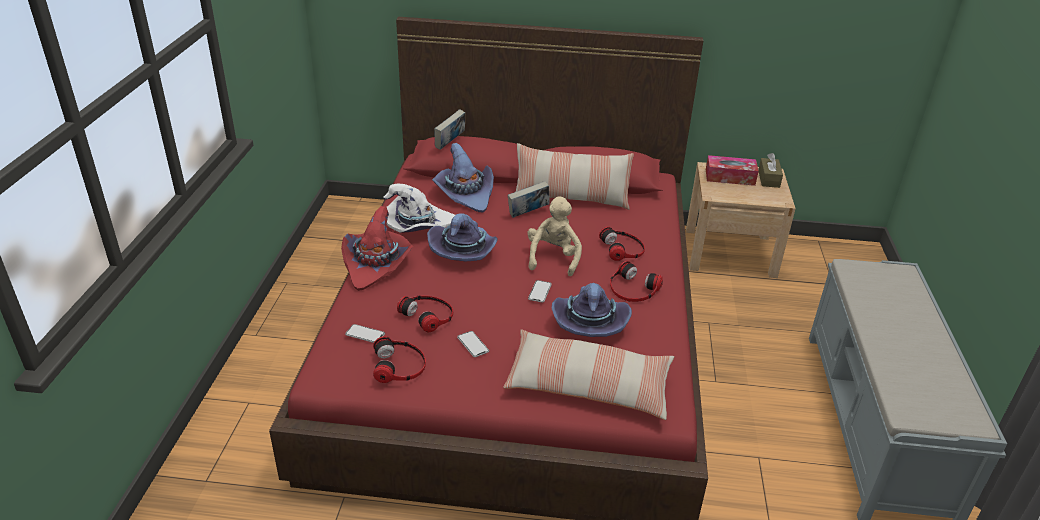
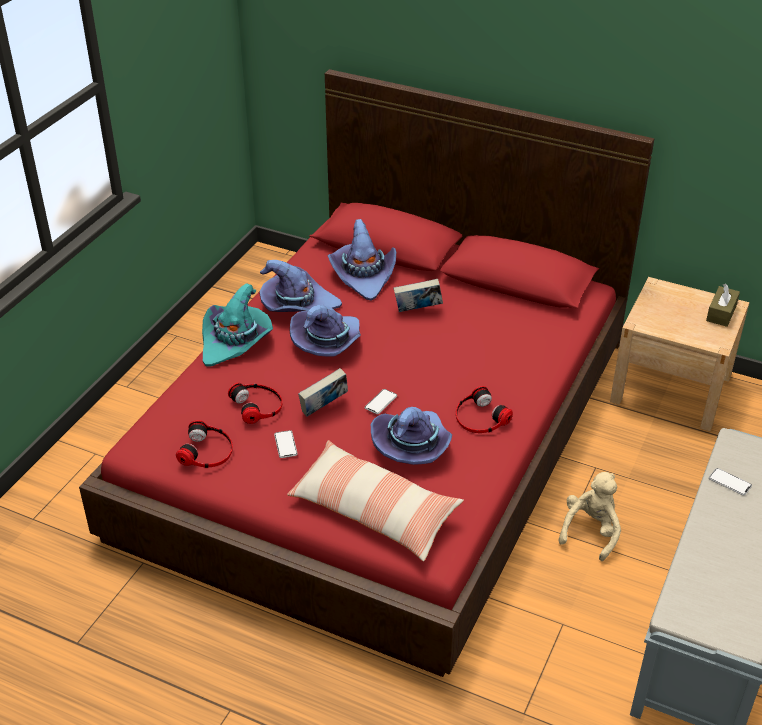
camera: 20 degrees right, 5 degrees up
red hat [341,206,413,291] -> turquoise hat [202,283,273,366]
phone [345,324,385,343] -> phone moved to [709,468,752,495]
white hat [384,184,455,233] -> purple hat [259,260,342,312]
book [434,109,465,150] -> book moved to [298,368,348,416]
pillow [516,143,634,210] -> none
beige plush toy [527,196,582,277] -> beige plush toy moved to [558,472,621,561]
headphones [599,227,645,261] -> none
tissue box [706,155,759,186] -> none

